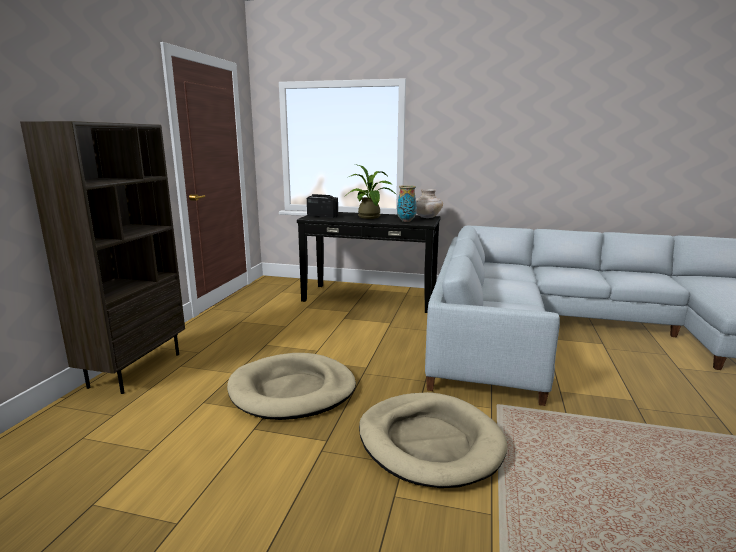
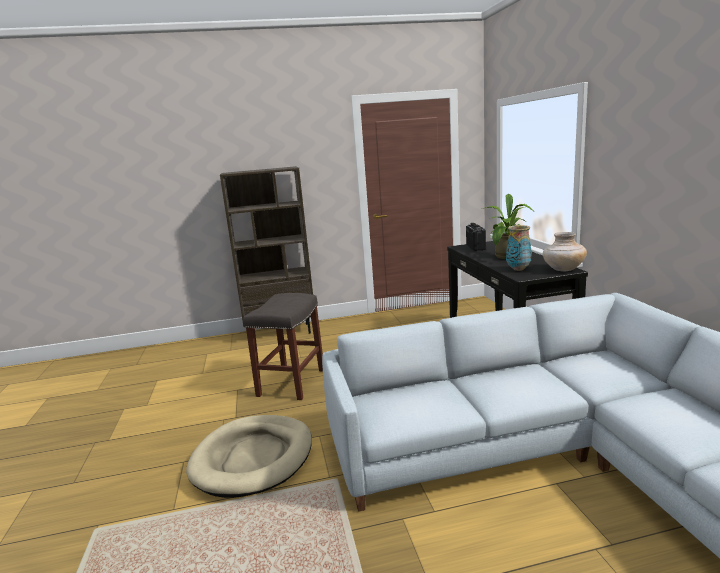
camera: 65 degrees right, 0 degrees up
beige dog bed [227,353,356,420] -> grey stool [244,293,323,400]

